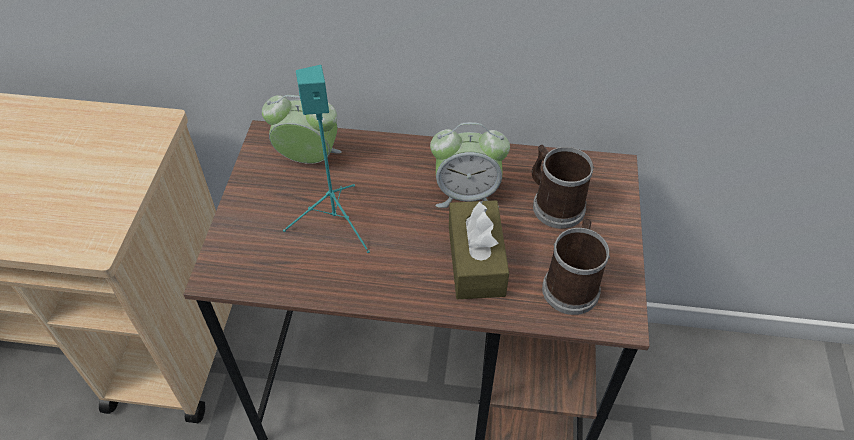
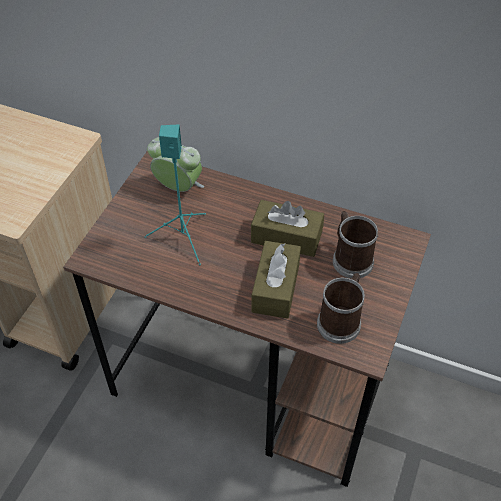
camera: 15 degrees right, 0 degrees up
alarm clock [430,122,510,208] -> brown tissue box [251,200,324,257]

